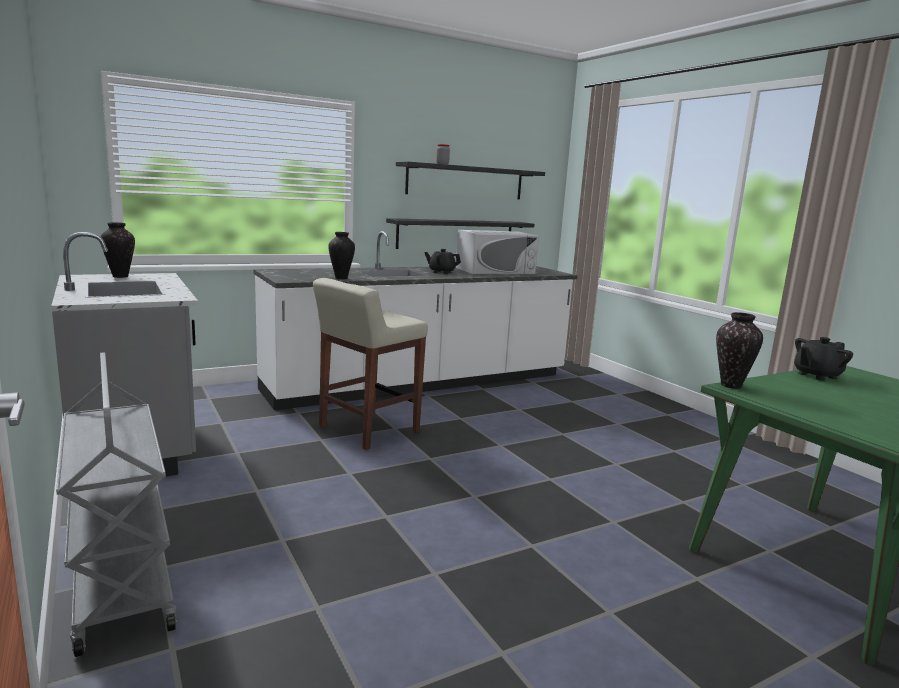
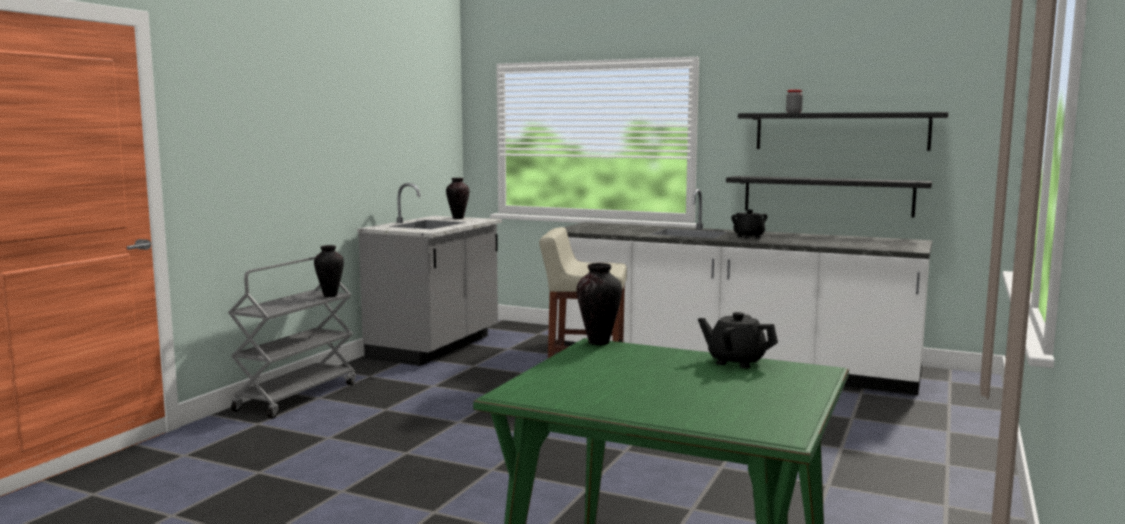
camera: 55 degrees right, 5 degrees down
vase [328,232,355,279] -> vase moved to [314,245,344,297]
white microwave [456,230,539,274] -> none

